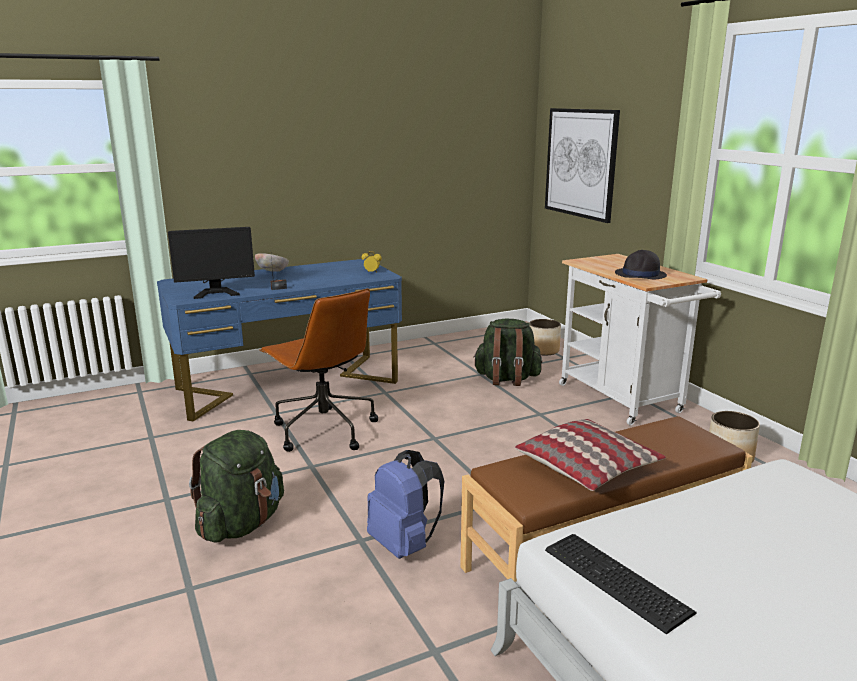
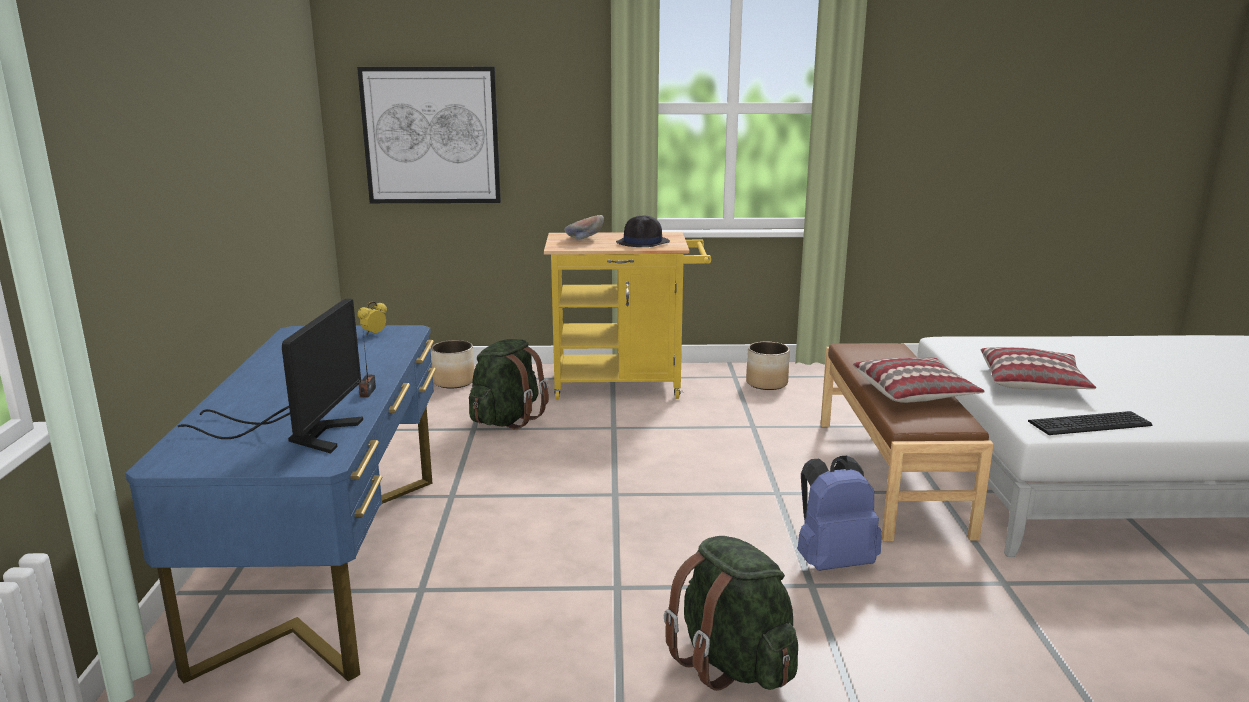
camera: 65 degrees left, 0 degrees up
bowl [255,253,289,272] -> bowl moved to [564,215,604,240]
brown office chair [259,288,378,452] -> none
white cart [559,254,721,426] -> yellow cart [544,232,711,400]
none -> pillow [981,347,1096,390]

